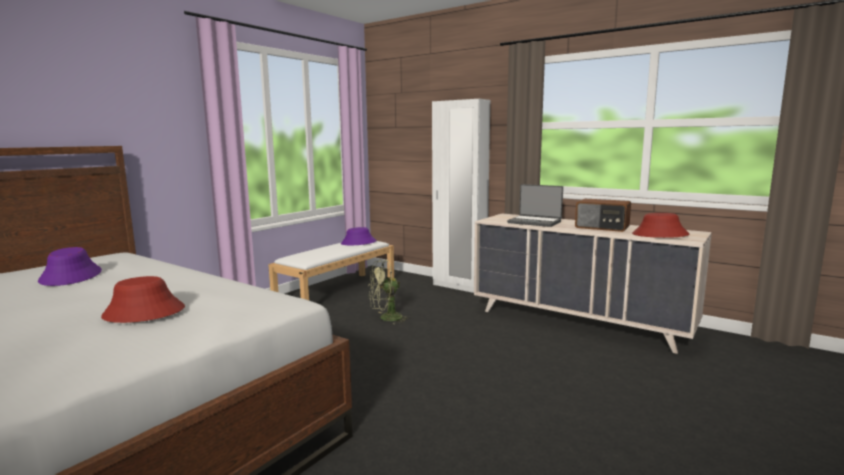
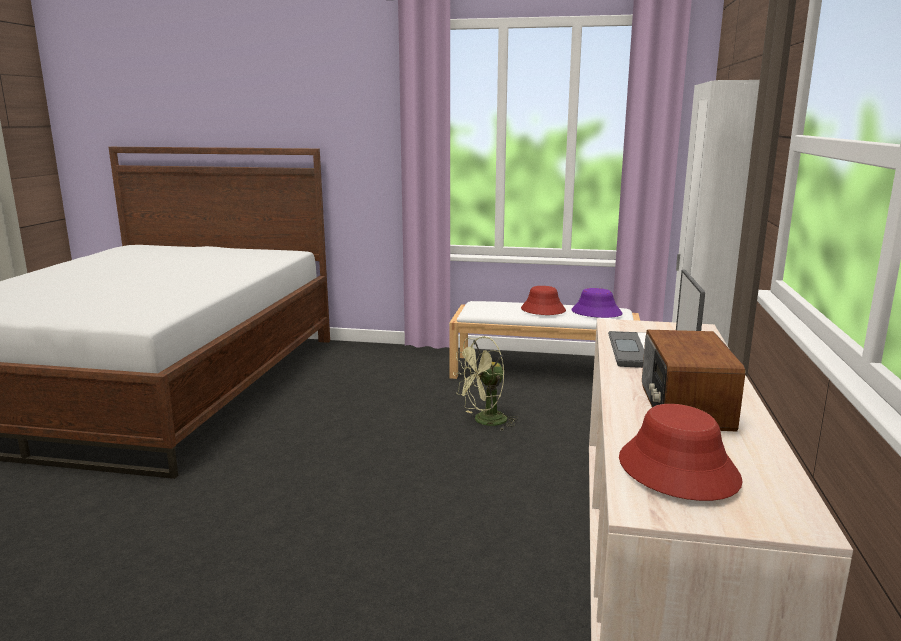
camera: 65 degrees right, 5 degrees up
purple hat [38,247,102,286] -> none
red hat [101,276,185,323] -> red hat moved to [521,286,566,315]
green fan [368,260,410,324] -> green fan turned 75 degrees counterclockwise [453,336,518,430]

